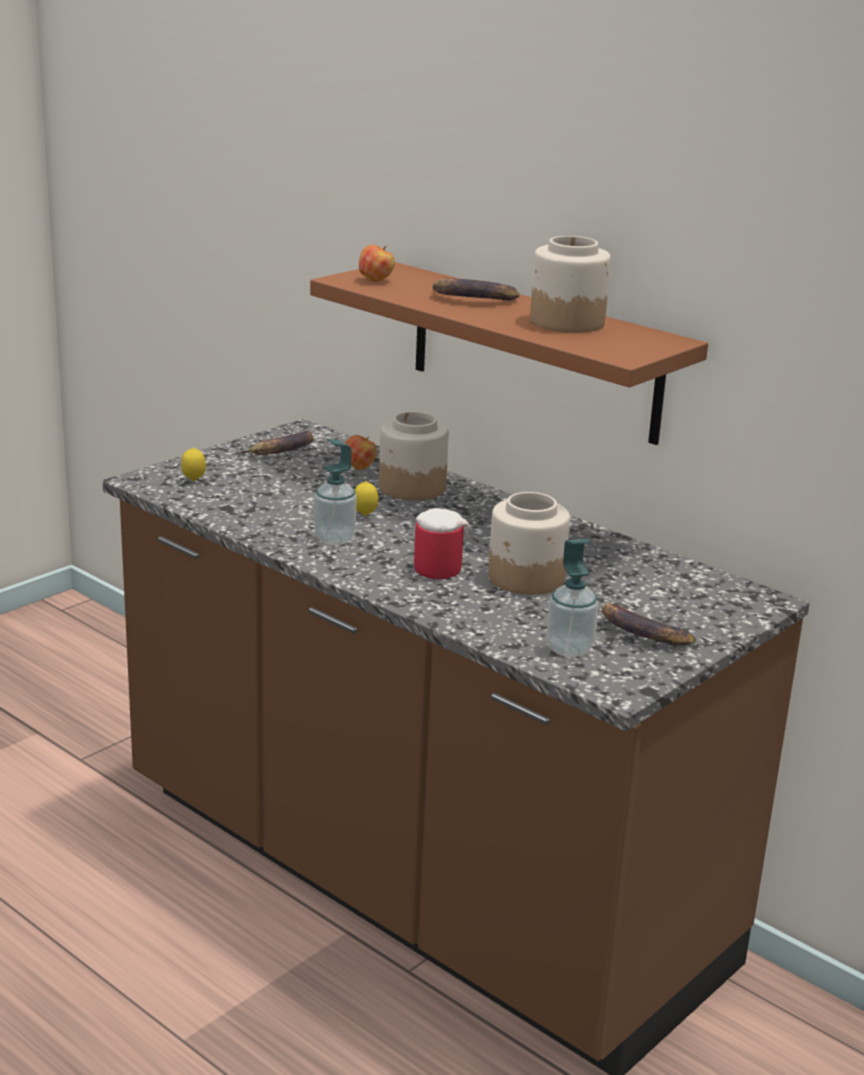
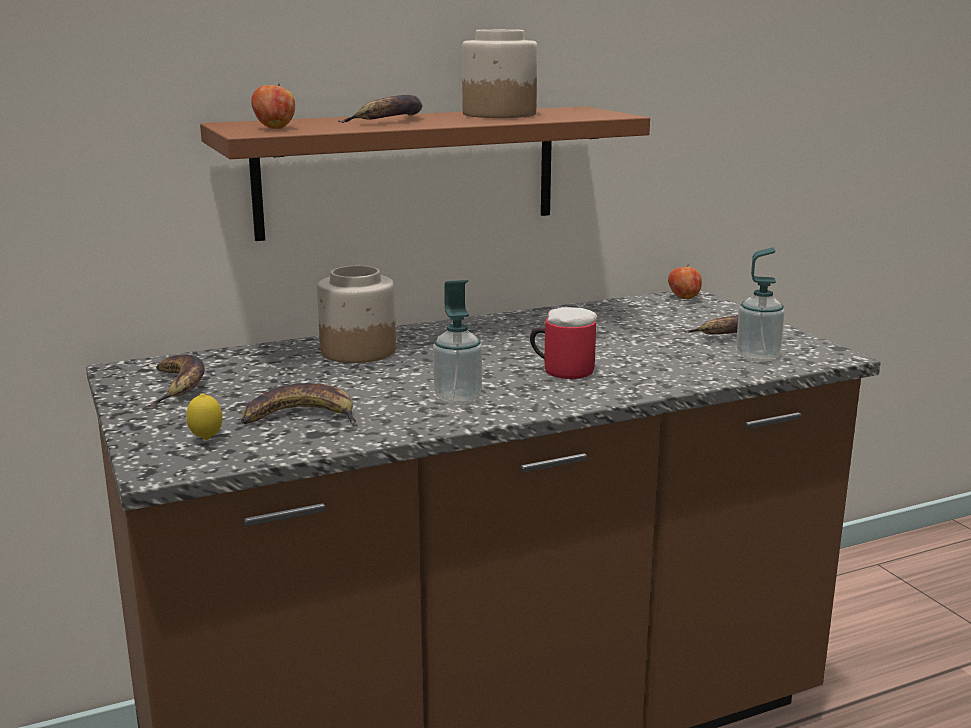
camera: 65 degrees left, 5 degrees down
apple [345,435,377,470] -> apple moved to [668,264,702,299]
lemon [355,481,378,516] -> none
jar [488,492,570,595] -> none
none -> banana [241,383,358,426]

